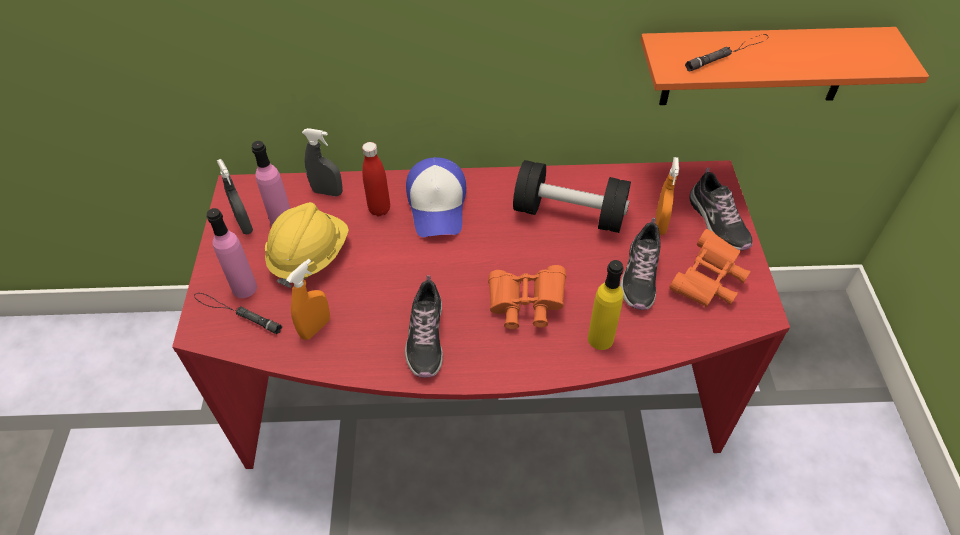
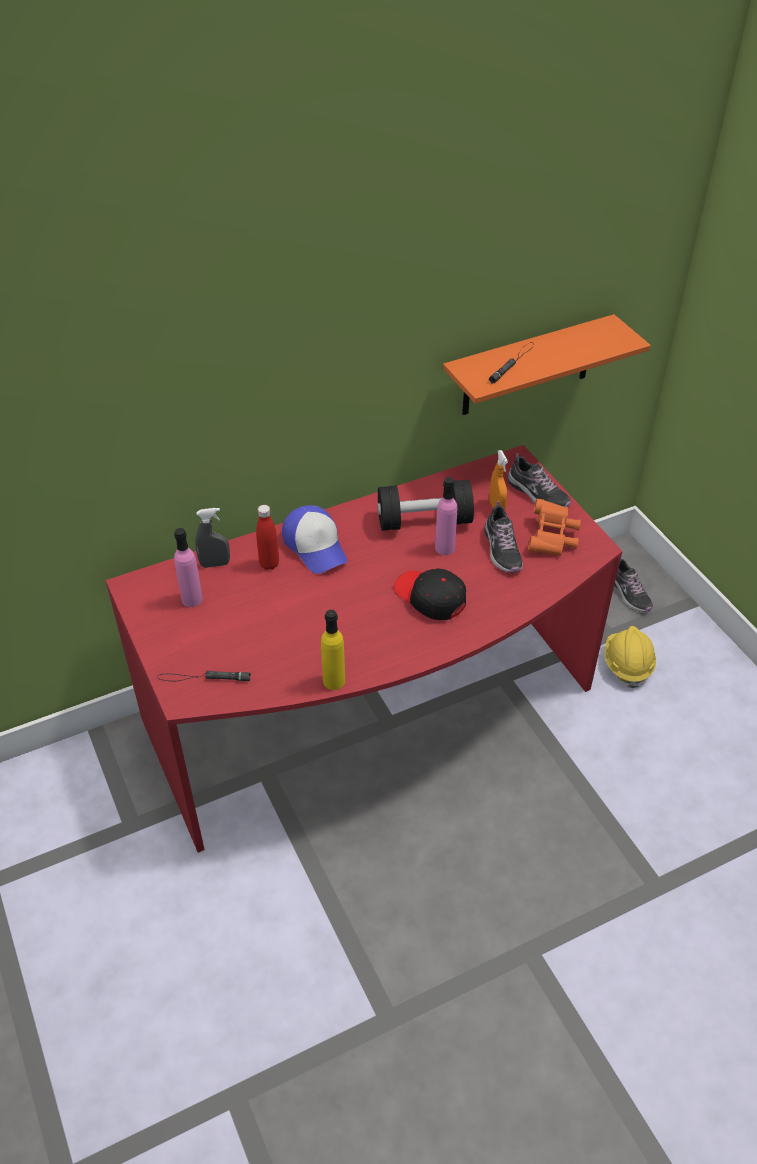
camera: 25 degrees left, 5 degrees down
pink bottle [207,208,257,298] -> pink bottle moved to [435,477,457,555]
grey spray bottle [217,159,253,234] -> none
yellow hard hat [265,202,349,288] -> yellow hard hat moved to [604,626,656,688]
orange spray bottle [286,259,330,340] -> none
shoe [405,275,443,378] -> shoe moved to [614,556,653,612]
orange binoculars [488,265,566,329] -> black cap [394,569,466,620]
yellow bottle [588,260,624,350] -> yellow bottle moved to [321,610,345,690]

